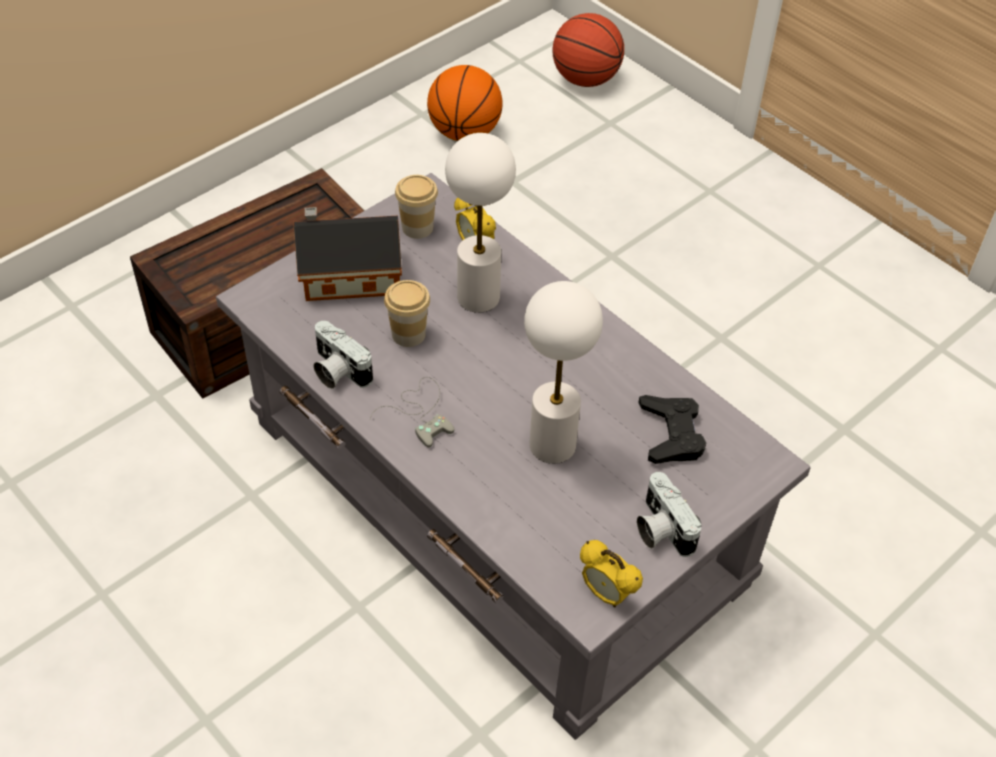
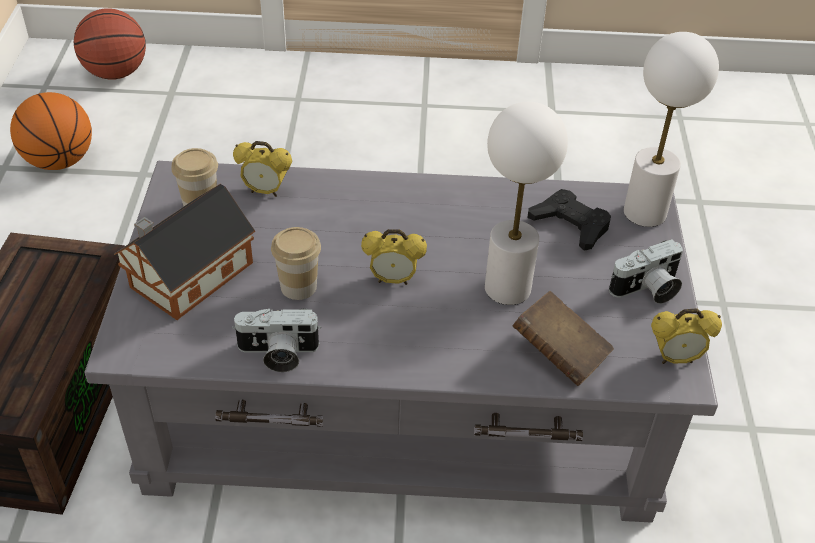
camera: 45 degrees left, 5 degrees down
grey game controller [370,377,455,447] -> none
white table lamp [445,133,516,313] -> white table lamp moved to [624,32,719,227]
camera [637,472,702,557] -> camera turned 45 degrees counterclockwise [609,239,683,304]
none -> alarm clock [361,229,427,285]
none -> brown book [513,291,614,386]

